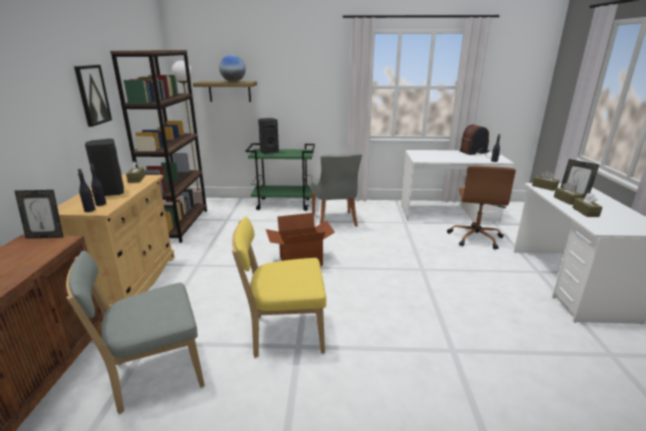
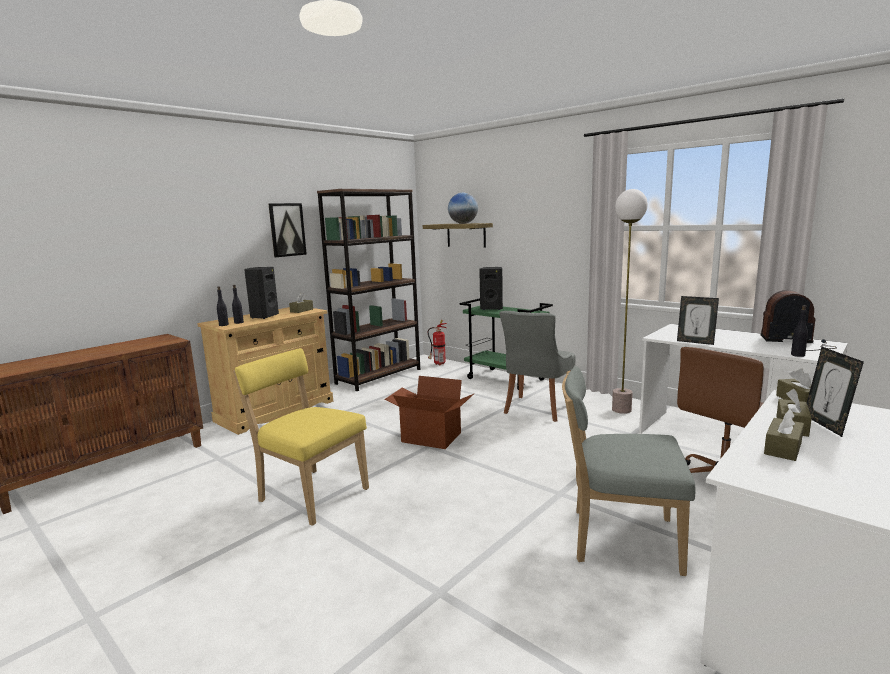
camera: 40 degrees right, 10 degrees down
picture frame [15,190,63,239] -> picture frame moved to [677,296,719,345]
grey chair [66,251,205,414] -> grey chair moved to [562,366,696,576]
floor lamp [172,61,203,203] -> floor lamp moved to [612,189,648,414]
none -> fire extinguisher [428,320,447,365]

